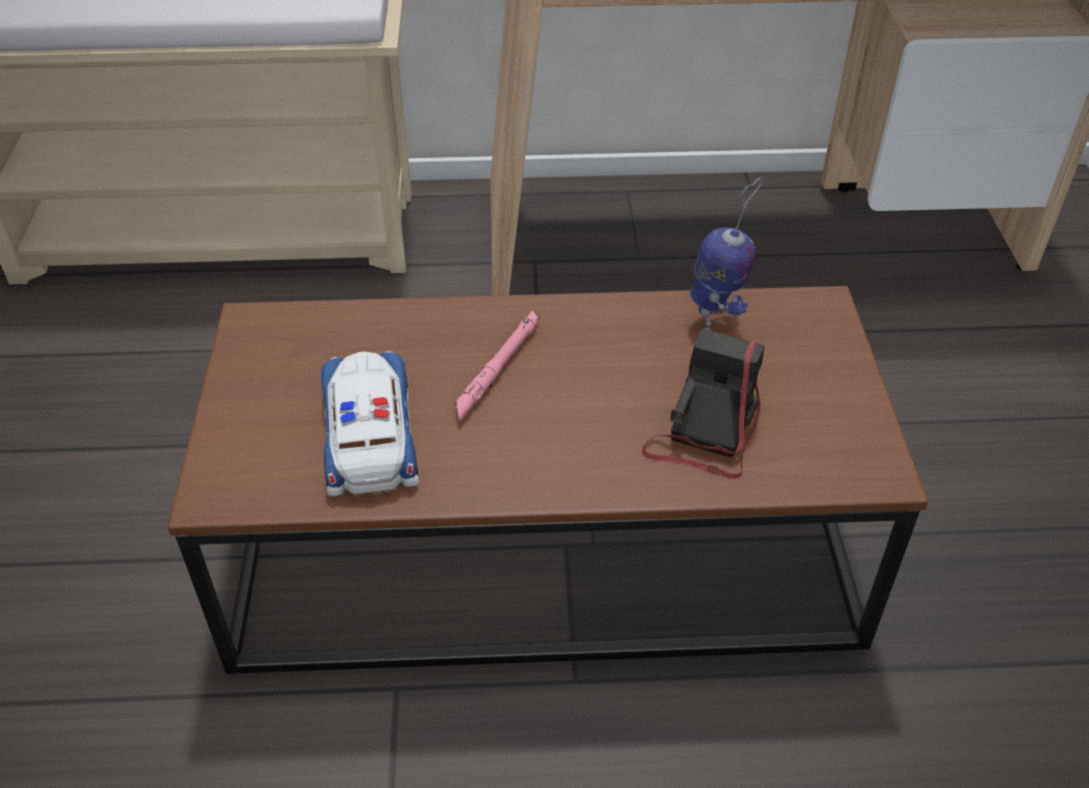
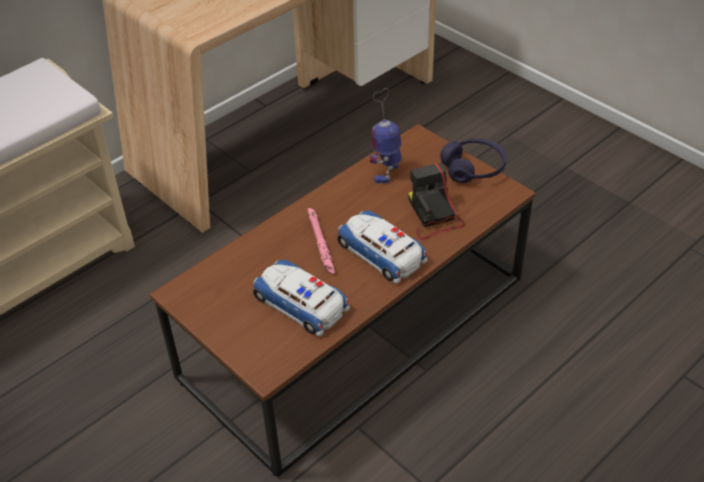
camera: 40 degrees left, 0 degrees up
toy robot [690,177,763,331] -> toy robot turned 120 degrees counterclockwise [370,88,402,183]
none -> toy car [337,210,428,284]
none -> purple headphones [440,138,507,183]

